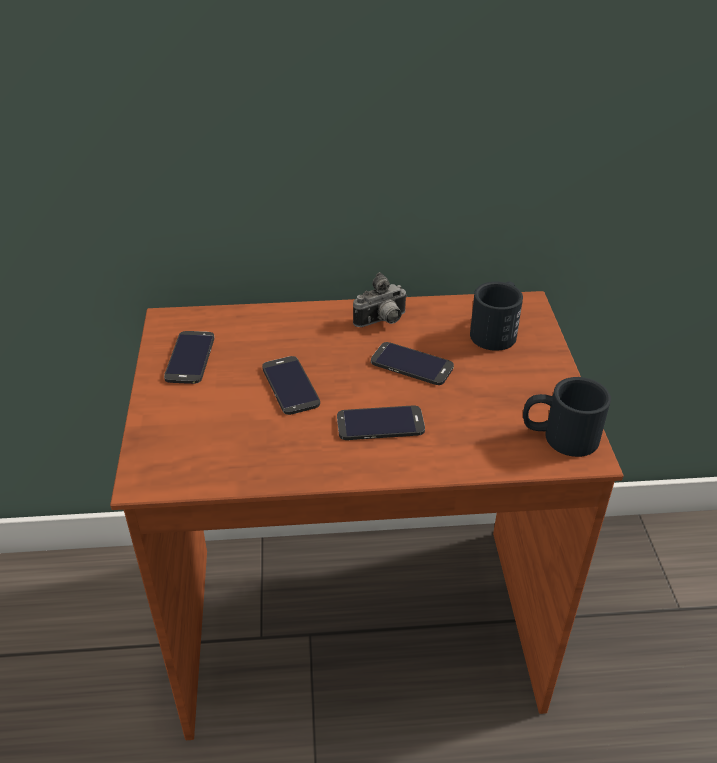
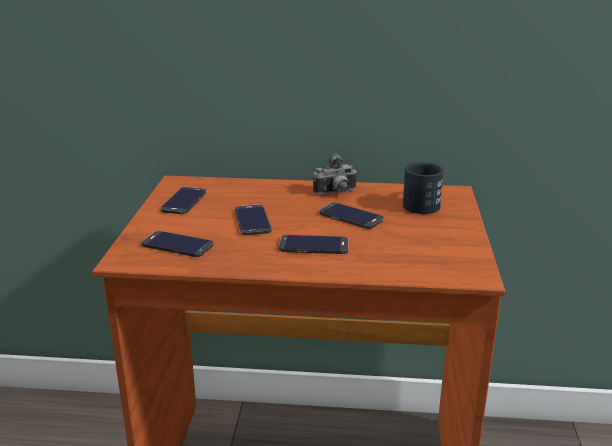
camera: 10 degrees right, 15 degrees down
black mug [523,377,611,457] -> none
none -> phone [142,231,213,257]

